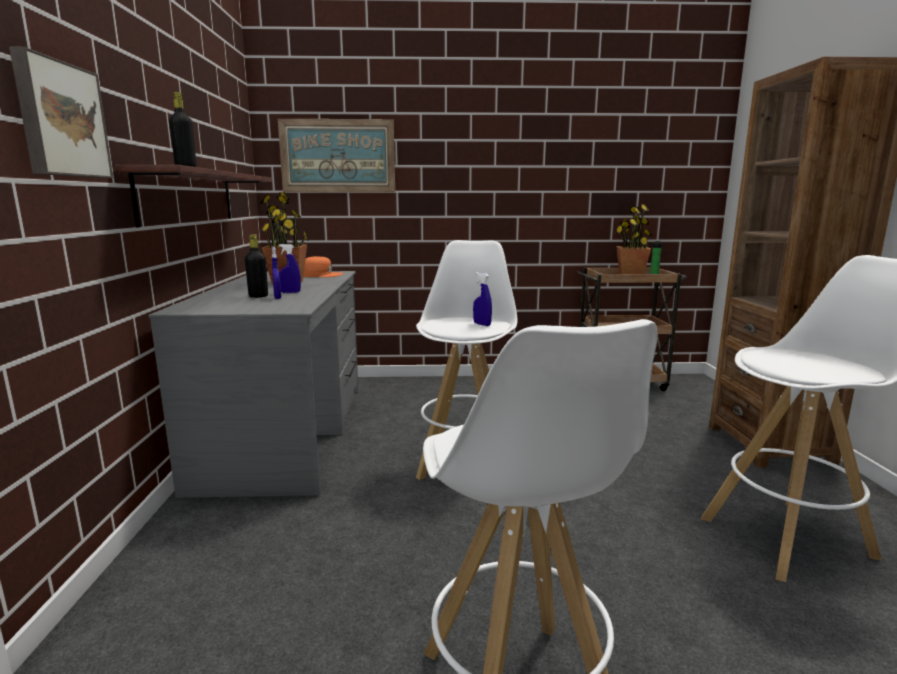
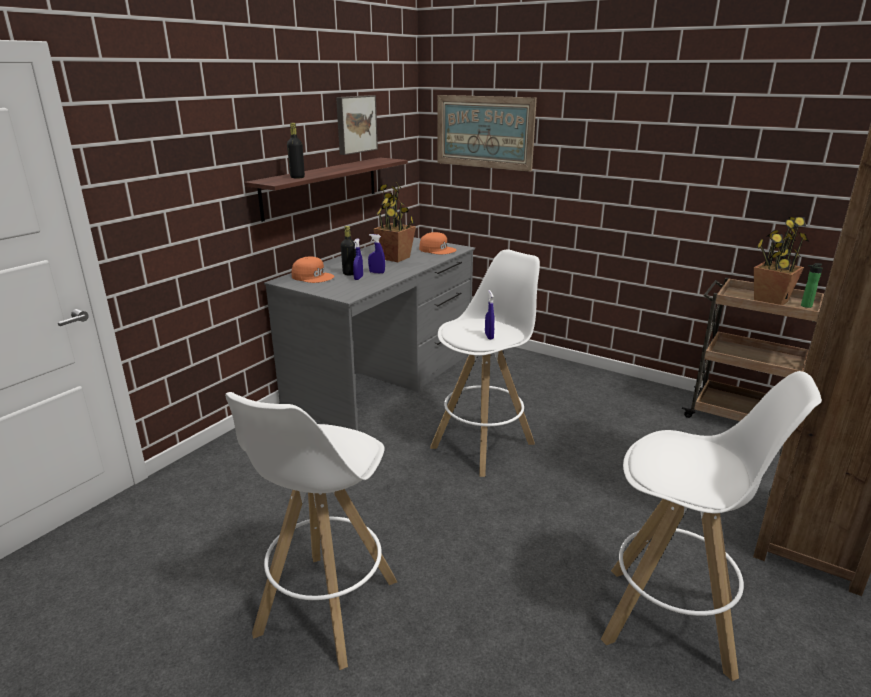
camera: 35 degrees right, 10 degrees up
picture [9,47,113,178] -> picture moved to [336,95,378,155]
none -> orange cap [291,256,334,283]

